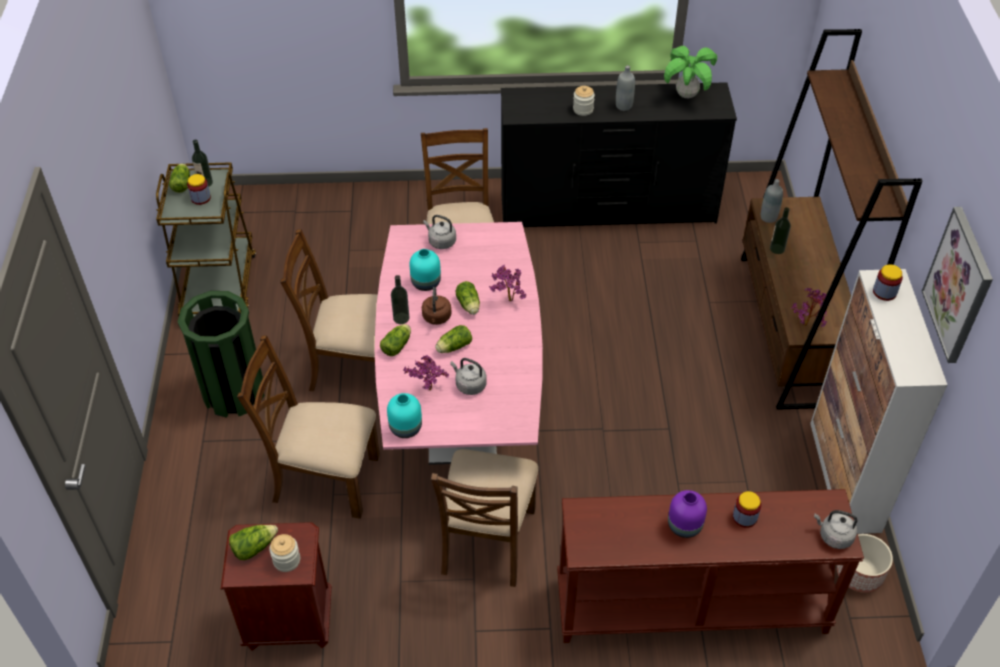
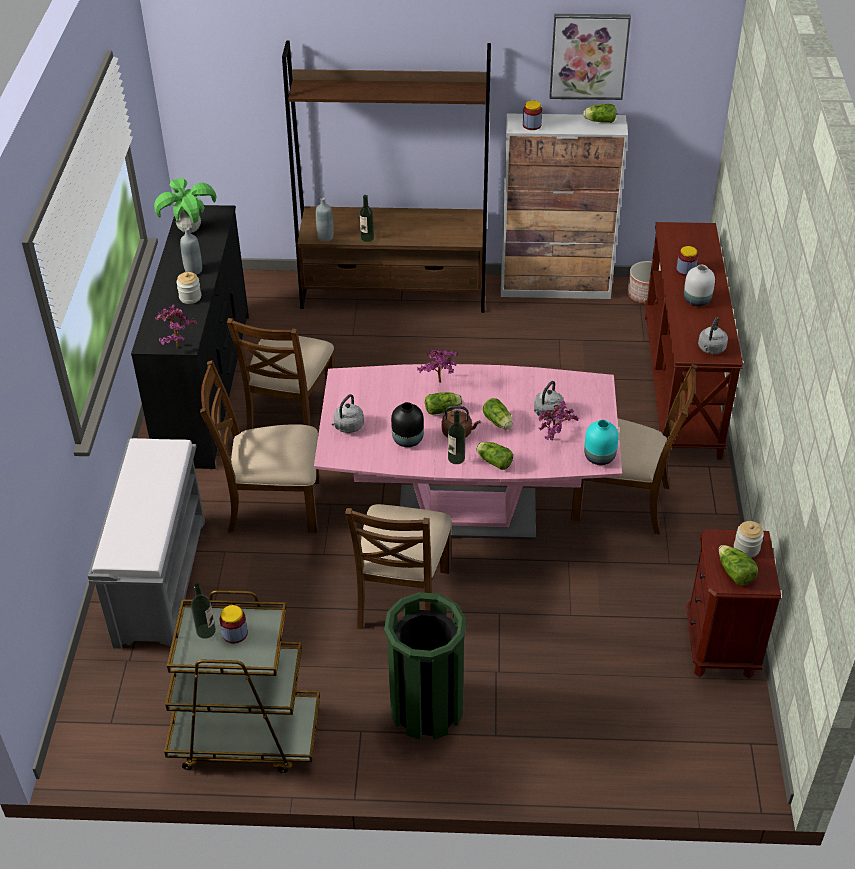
camera: 85 degrees left, 5 degrees down
lettuce [169,164,190,193] -> lettuce moved to [583,104,616,123]
brown chair [237,335,380,519] -> brown chair moved to [227,318,335,430]
turquoise vase [409,249,441,291] -> black vase [391,402,424,447]
purple vase [668,490,707,538] -> white vase [684,265,715,307]
potted plant [791,288,827,327] -> potted plant moved to [155,305,197,348]
grey kettle [814,510,857,549] -> grey kettle moved to [698,317,728,354]
none -> grey bench [88,438,205,649]

